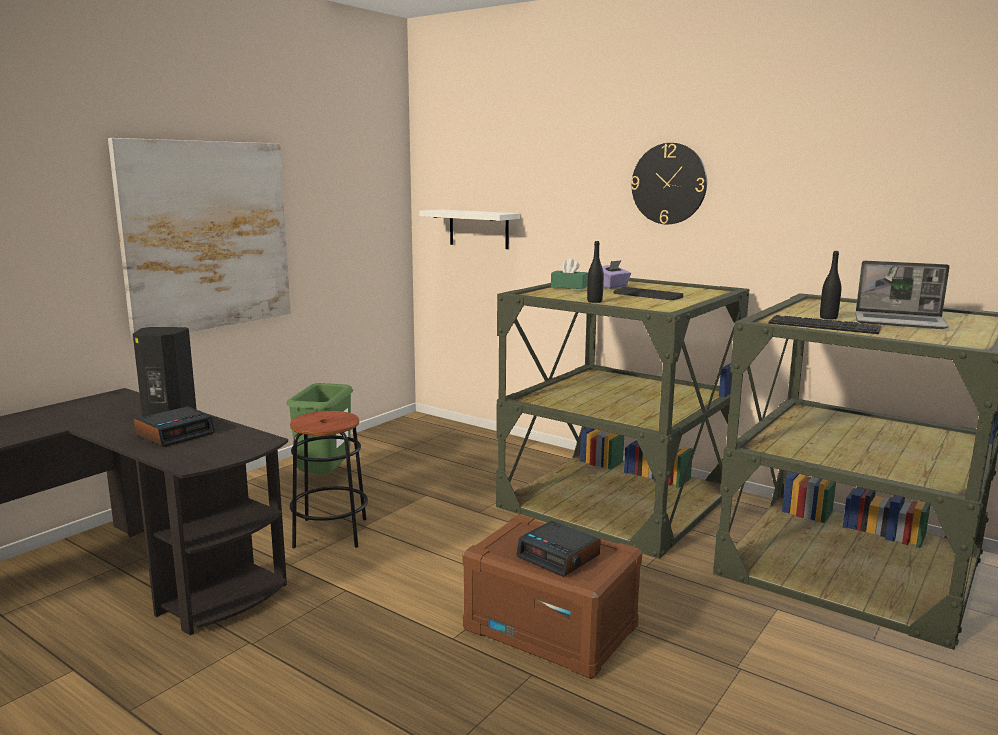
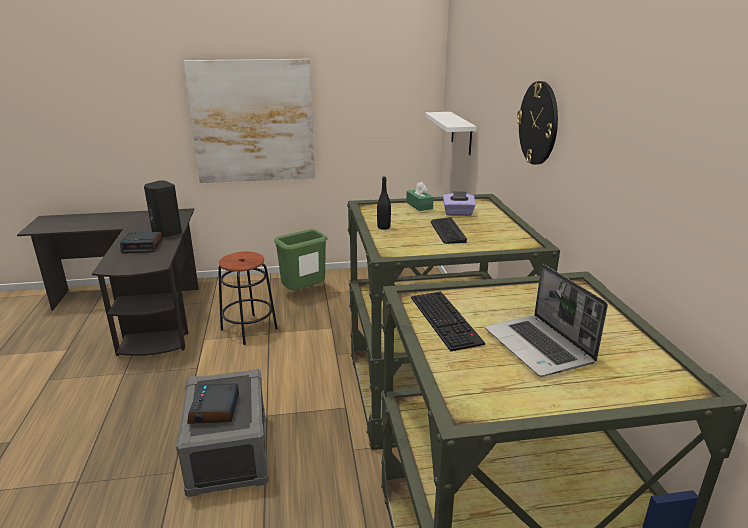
camera: 45 degrees right, 10 degrees up
brown storage box [462,514,642,679] -> grey storage box [176,369,269,497]
black bottle [820,251,841,319] -> none

